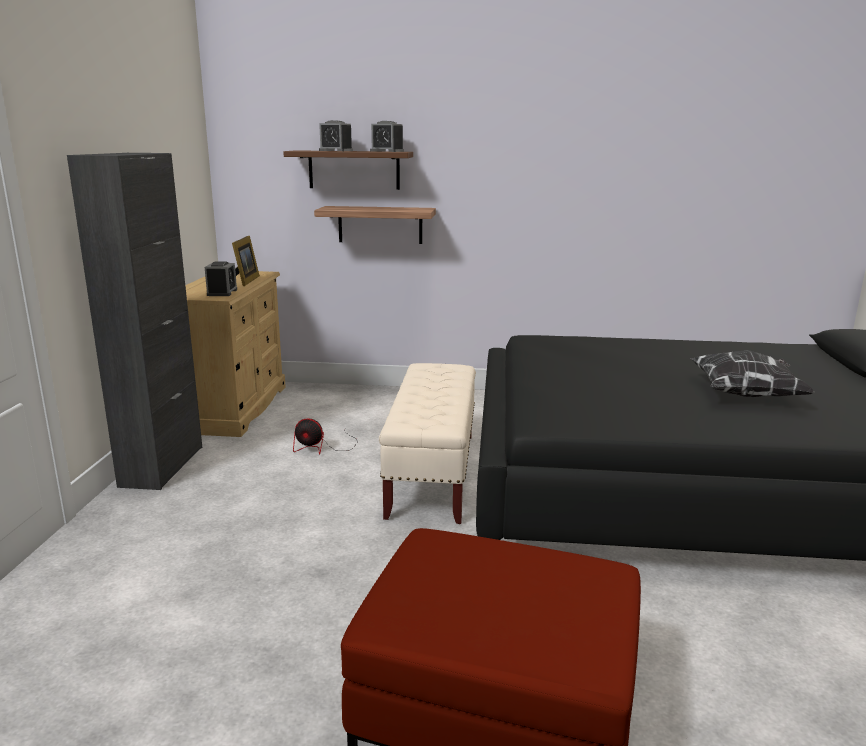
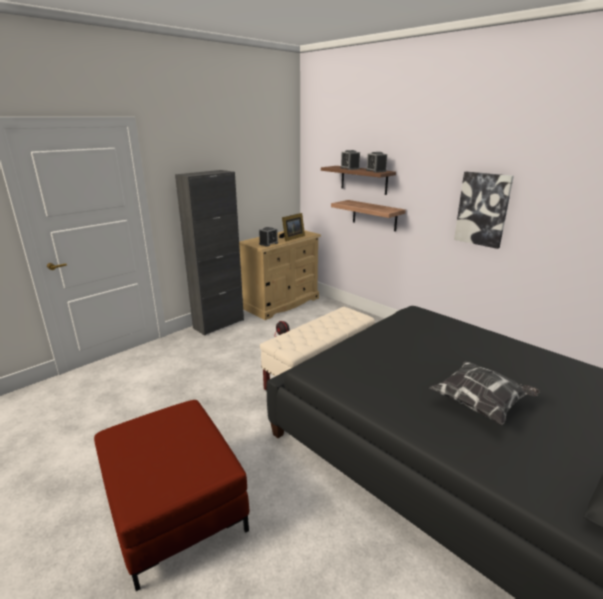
camera: 40 degrees right, 5 degrees up
none -> picture [454,172,514,249]

